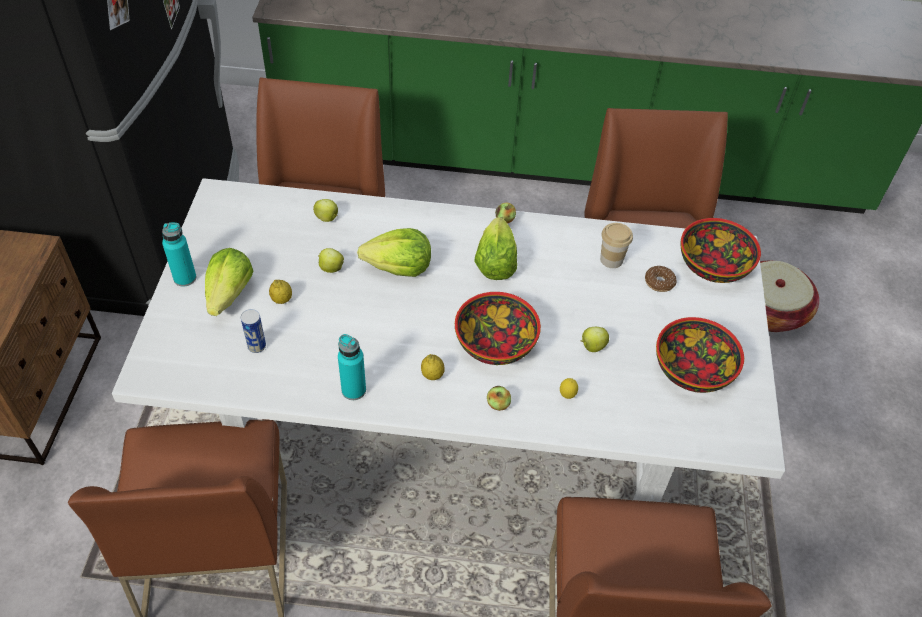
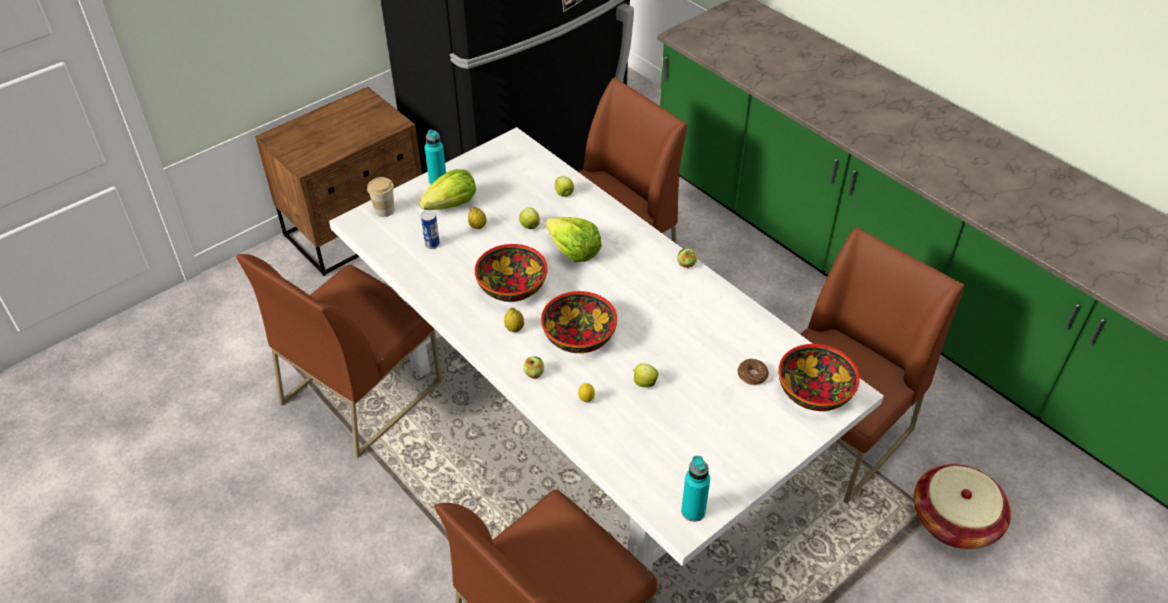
camera: 45 degrees right, 5 degrees down
turquoise bottle [338,334,366,400] -> turquoise bottle moved to [681,456,710,522]
lettuce [474,217,517,280] -> none
cup [600,223,633,268] -> cup moved to [367,177,394,217]
bowl [656,317,744,393] -> bowl moved to [475,244,547,302]

